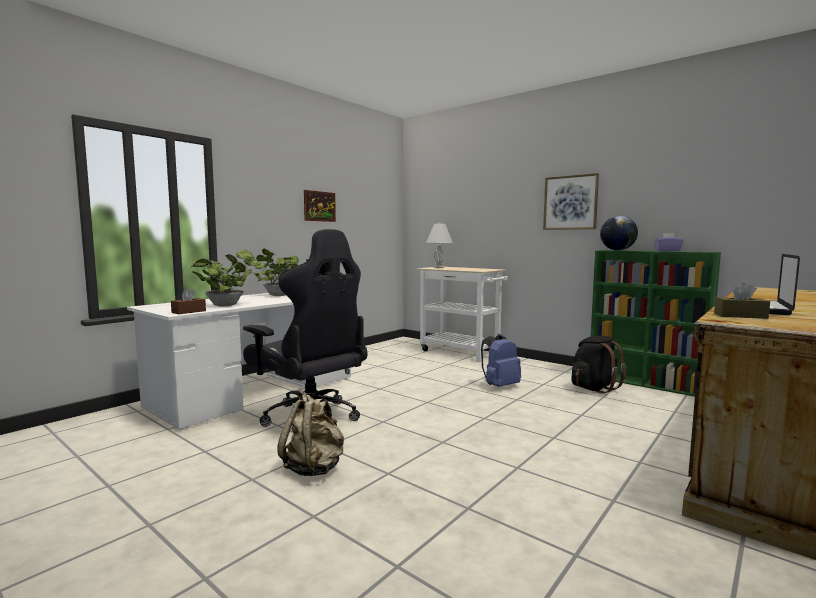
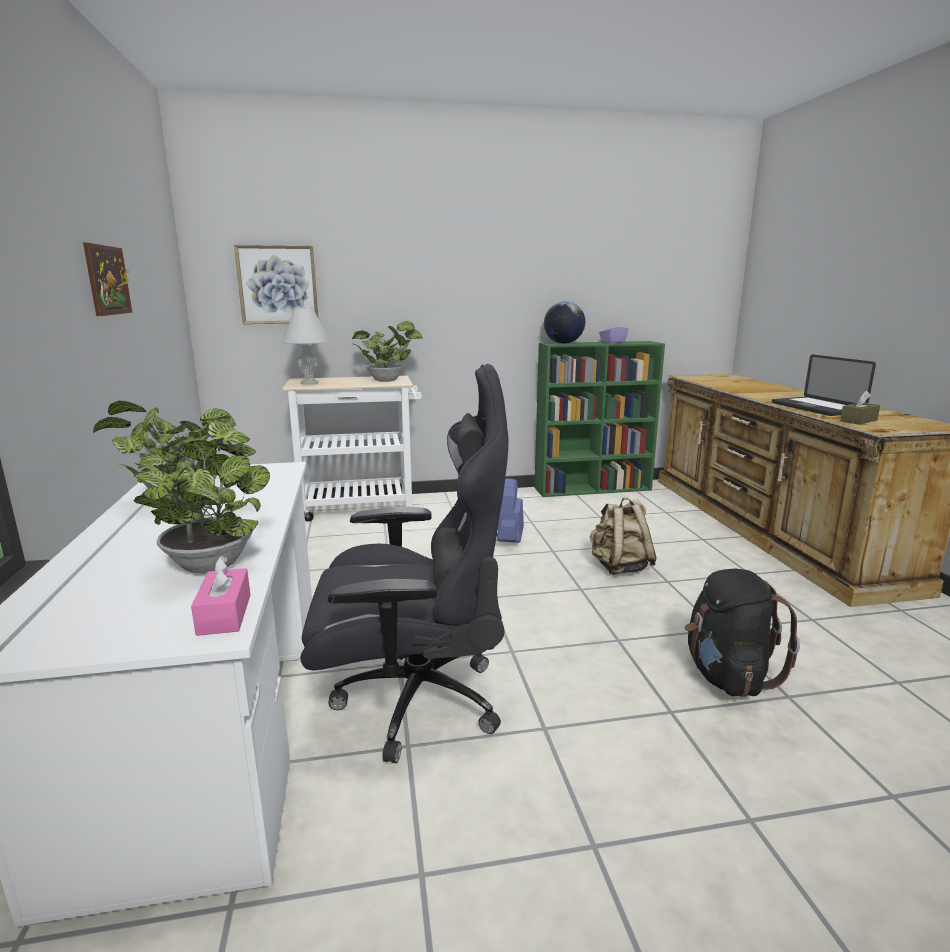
camera: 50 degrees left, 10 degrees up
brown tissue box [171,288,206,314] -> pink tissue box [191,556,250,636]
beige backpack [277,390,344,476] -> beige backpack moved to [590,498,656,575]
picture [543,173,599,230] -> picture moved to [234,245,318,324]
black backpack [571,335,626,394] -> black backpack moved to [685,568,800,697]
none -> potted plant [351,321,423,382]

